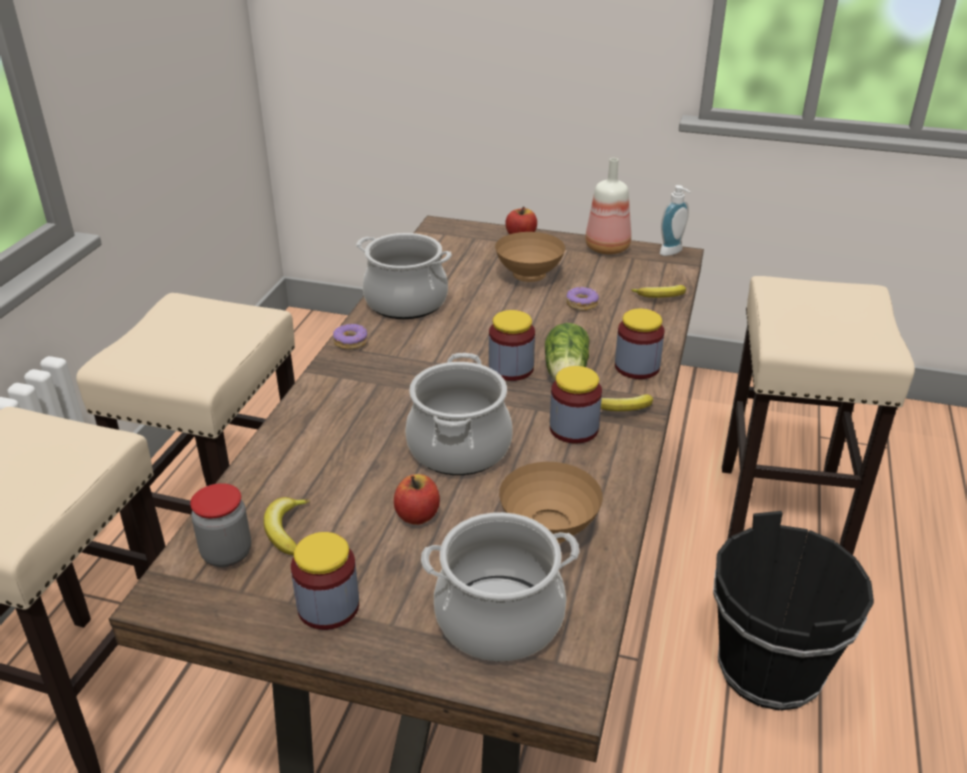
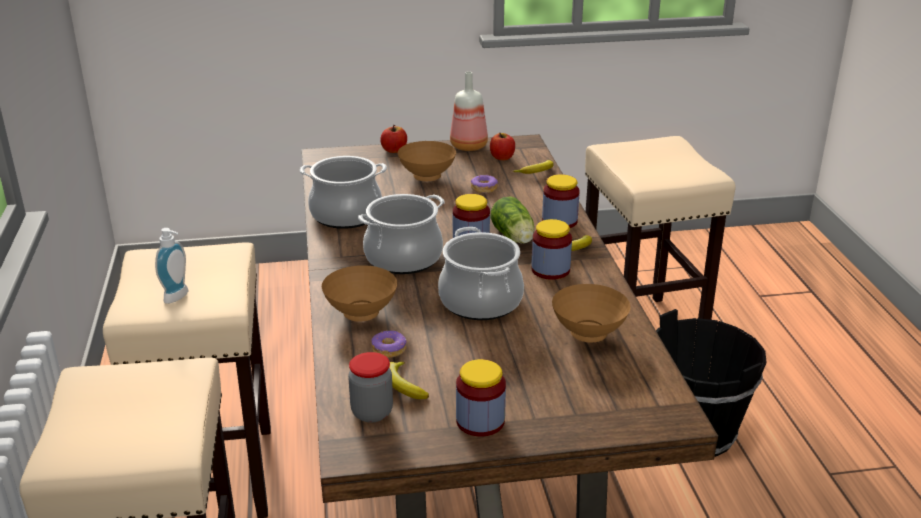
camera: 25 degrees left, 5 degrees down
donut [333,324,368,350] -> donut moved to [371,331,407,358]
apple [394,474,440,525] -> apple moved to [490,133,515,160]
cooking pot [421,512,579,661] -> cooking pot moved to [358,194,445,274]
soap dispenser [660,185,690,256] -> soap dispenser moved to [155,228,188,304]
none -> brown bowl [322,265,397,322]

